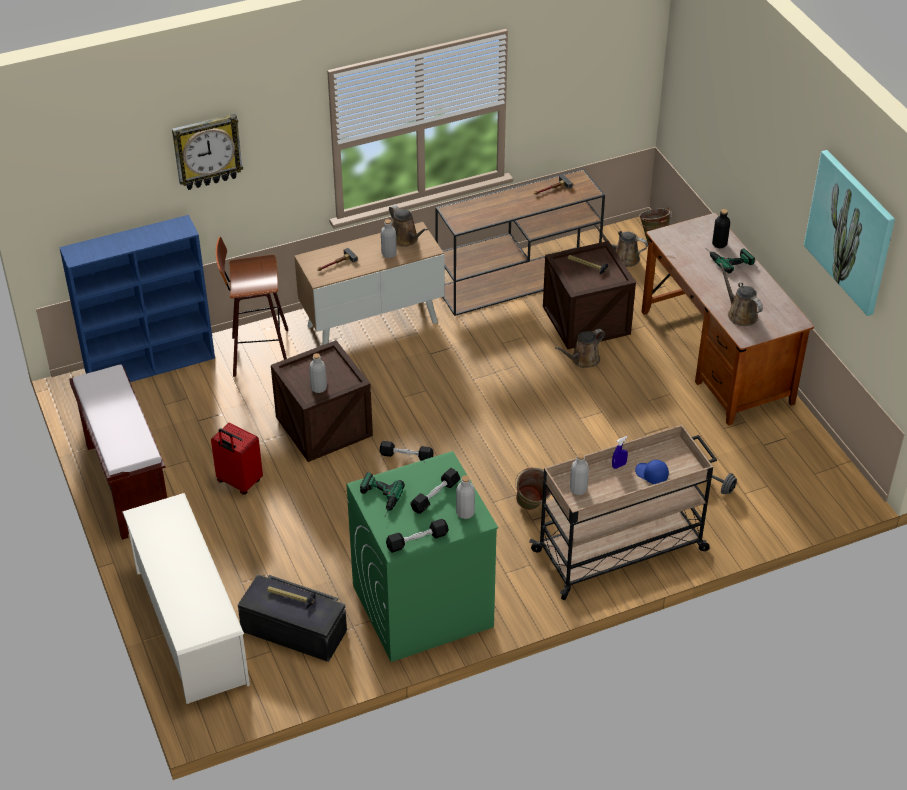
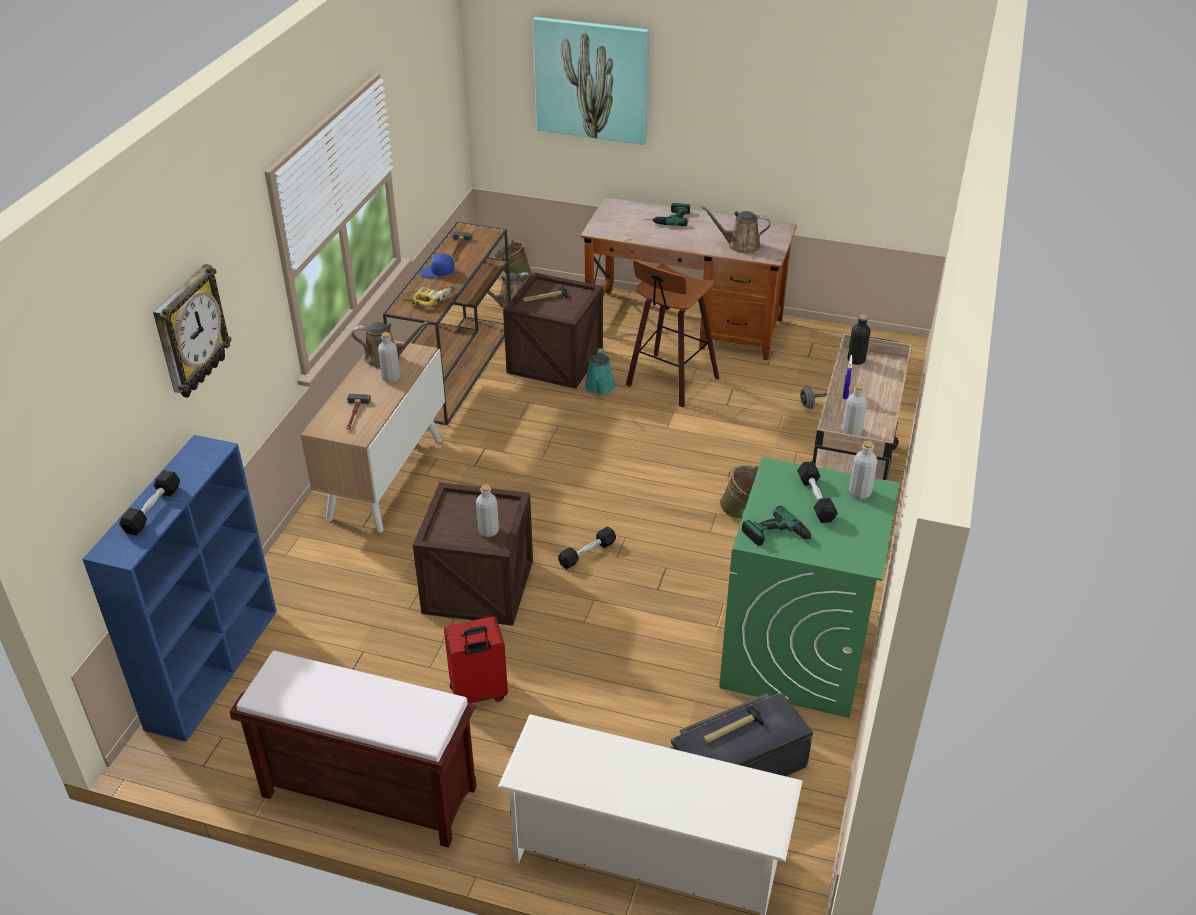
camera: 50 degrees left, 5 degrees down
stool [216,237,288,377] -> stool moved to [626,260,719,408]
black dumbbell [386,519,449,553] -> black dumbbell moved to [119,470,180,535]
brown watering can [555,329,605,368] -> turquoise watering can [584,348,616,395]
blue cap [635,460,669,484] -> blue cap moved to [420,254,455,278]
black bottle [712,209,730,248] -> black bottle moved to [847,315,870,365]
picture [804,150,895,316] -> picture moved to [533,17,649,145]
none -> power drill [402,283,455,307]

